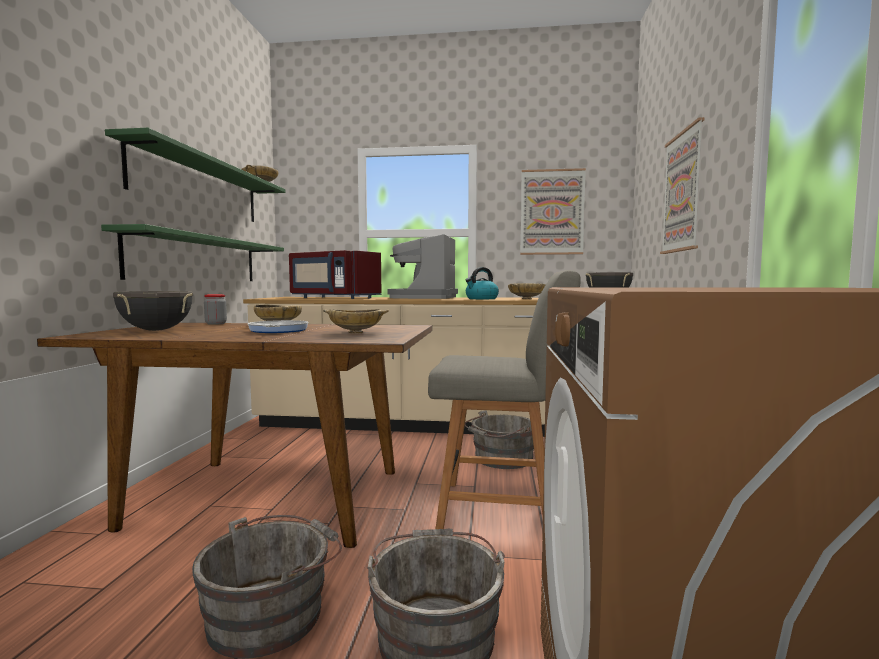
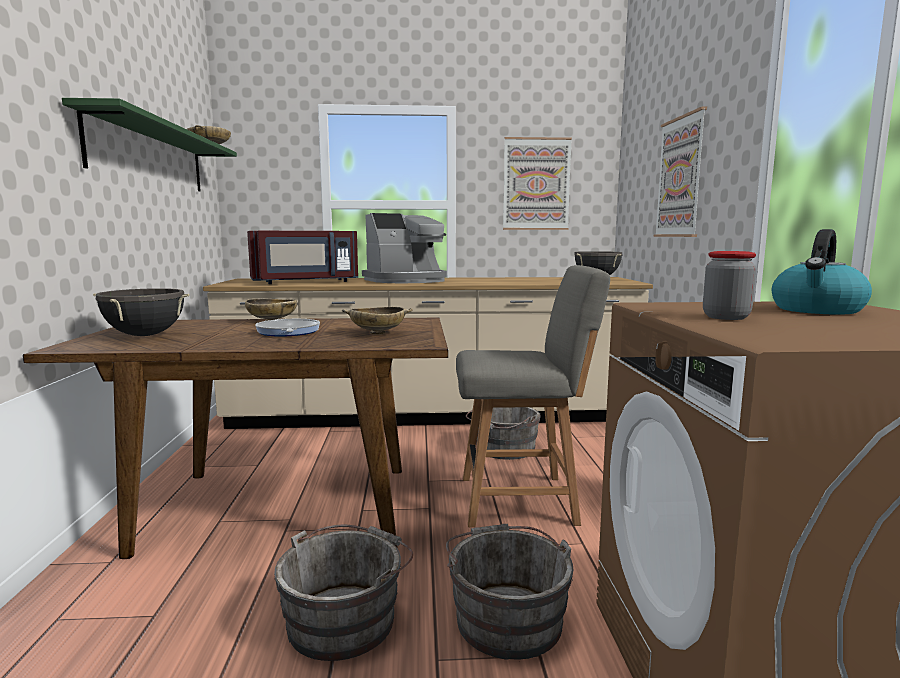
camera: 10 degrees left, 5 degrees up
green shelf [101,224,284,281] -> none
jar [204,294,227,325] -> jar moved to [703,251,757,320]
red microwave [289,250,382,299] -> red microwave turned 45 degrees counterclockwise [247,231,358,284]
coffee machine [387,234,458,299] -> coffee machine turned 120 degrees counterclockwise [362,213,447,283]
kettle [466,267,499,299] -> kettle moved to [772,229,872,315]
beige bowl [508,283,546,299] -> none

